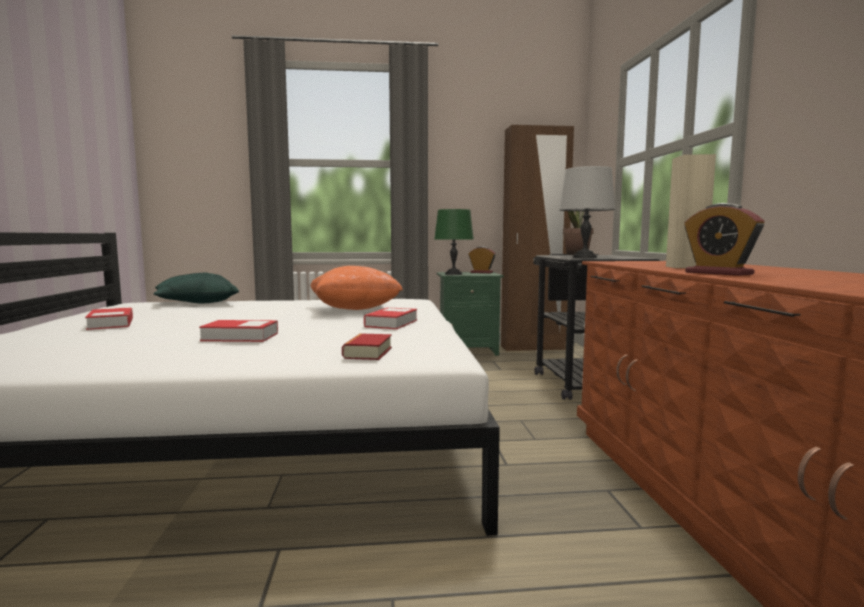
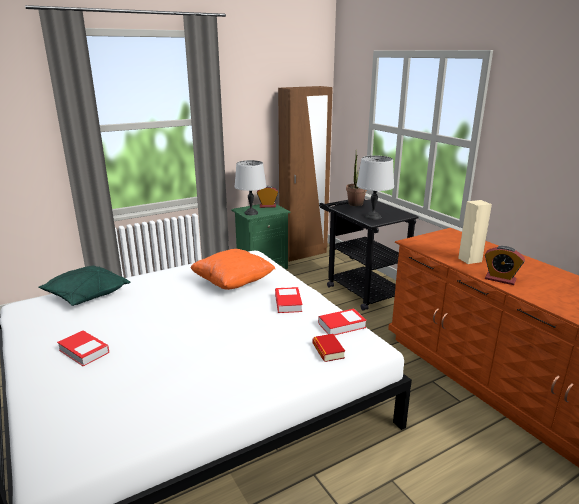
camera: 25 degrees left, 15 degrees up
book [199,320,278,342] -> book moved to [318,309,367,335]
green table lamp [434,209,474,275] -> grey table lamp [234,160,266,215]

